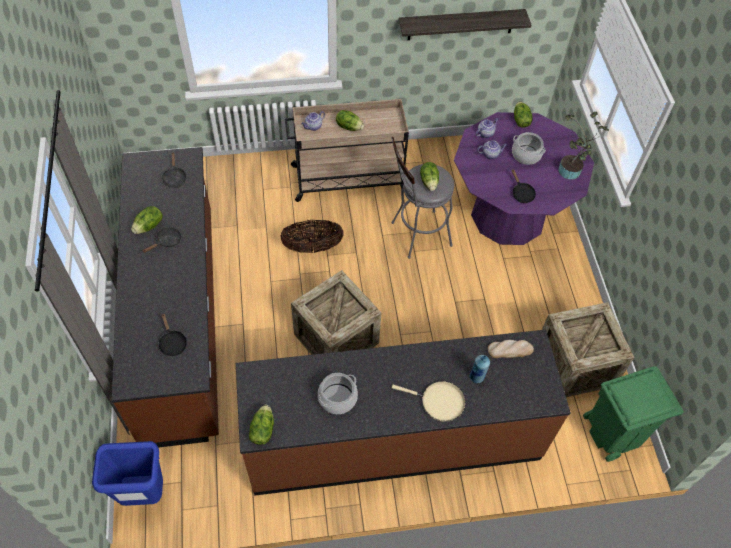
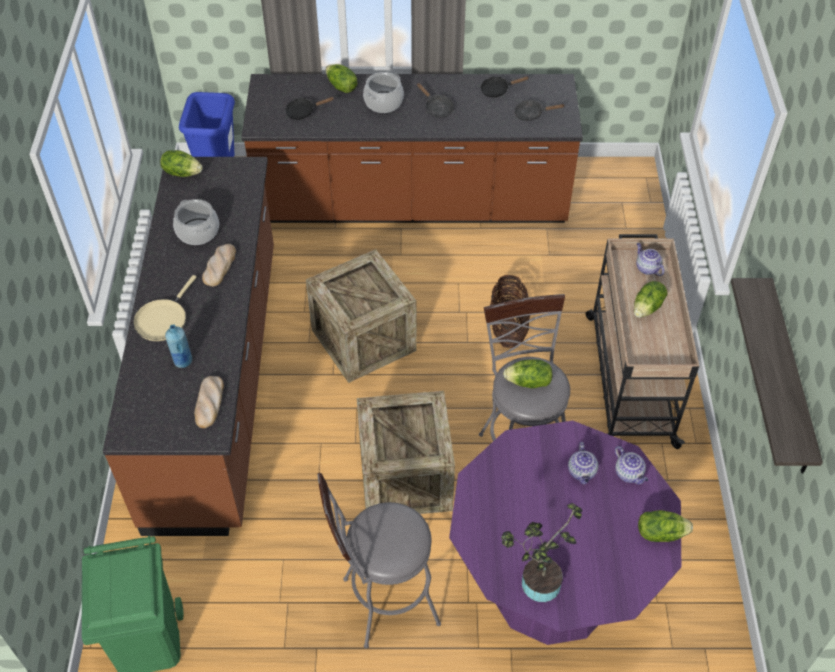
camera: 100 degrees right, 5 degrees down
lettuce [131,206,163,234] -> lettuce moved to [326,64,358,93]
cooking pot [512,132,546,165] -> cooking pot moved to [363,72,404,113]
black frying pan [512,169,536,203] -> black frying pan moved to [480,76,529,97]
crate [542,302,634,397] -> crate moved to [357,391,455,514]
none -> bread [202,244,236,286]
none -> grey stool [317,473,441,649]

